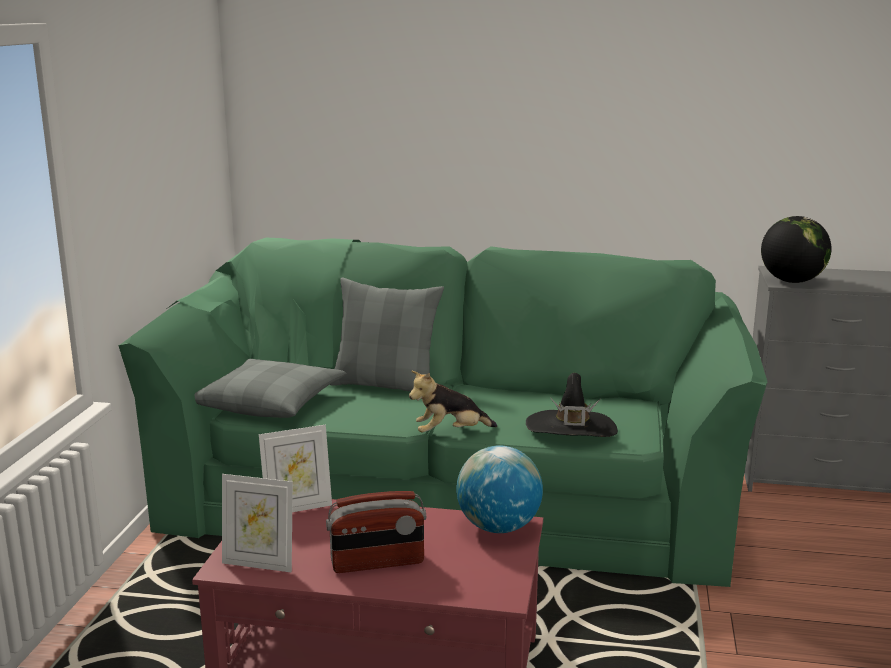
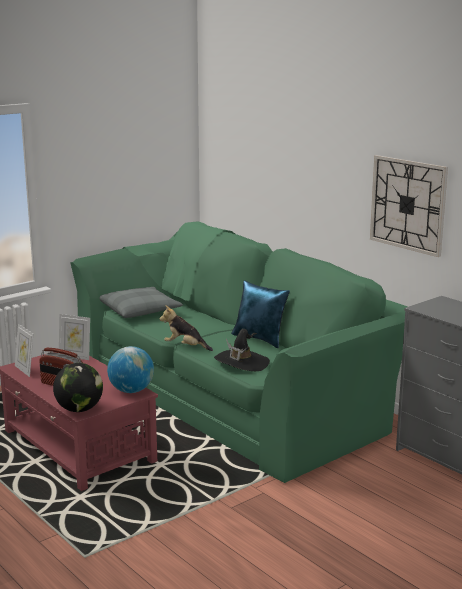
camera: 40 degrees right, 0 degrees up
grey pillow [330,277,444,392] -> none
globe [761,216,831,283] -> globe moved to [53,363,103,412]
none -> blue pillow [231,280,290,348]
none -> wall clock [370,155,448,257]

